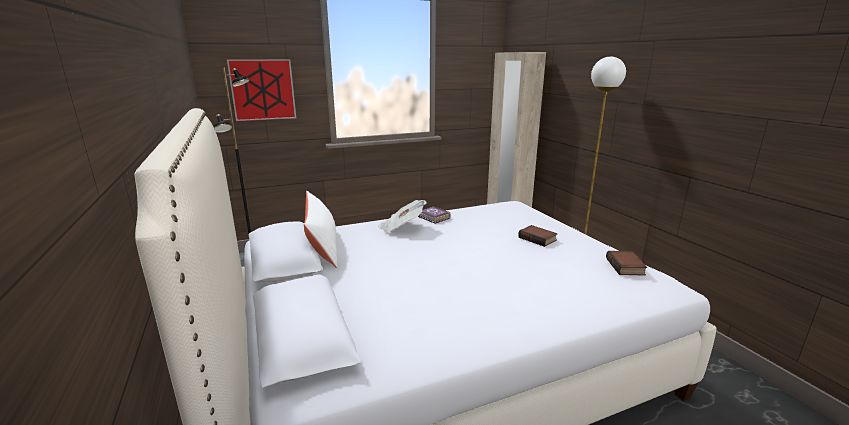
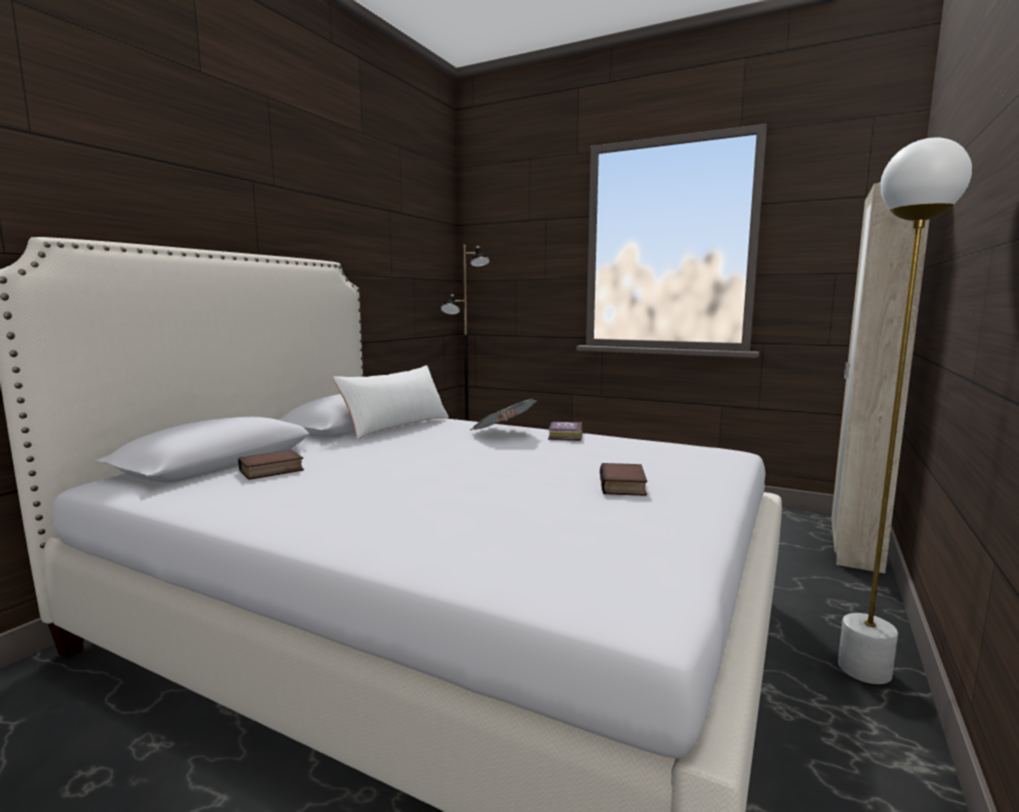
camera: 50 degrees right, 10 degrees down
picture [227,59,296,121] -> none
book [606,251,647,276] -> book moved to [238,450,304,480]

